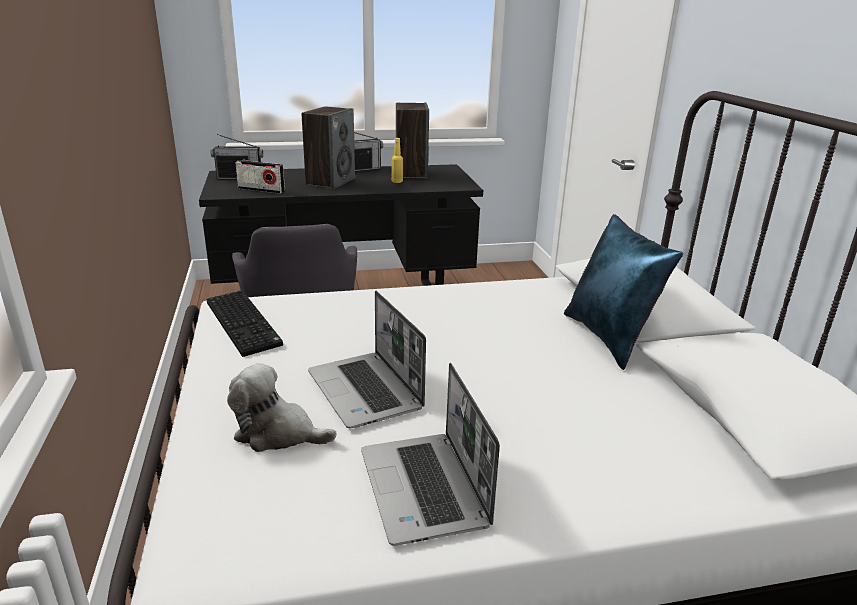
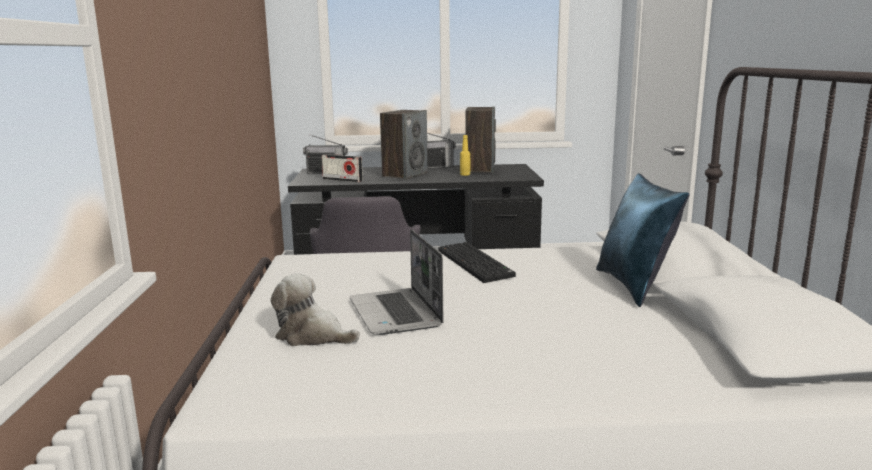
camera: 10 degrees right, 10 degrees down
keyboard [206,290,283,357] -> keyboard moved to [438,242,516,283]
laptop [361,363,500,546] -> none

